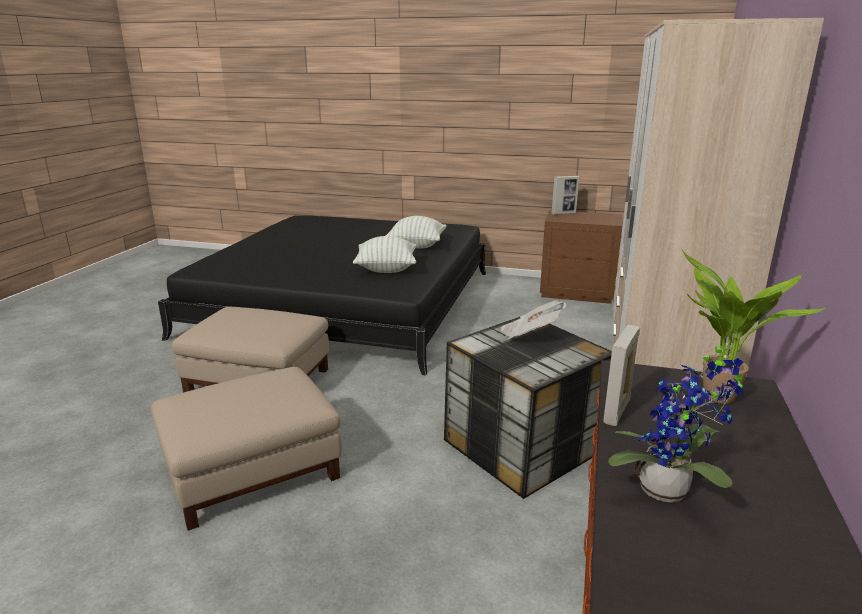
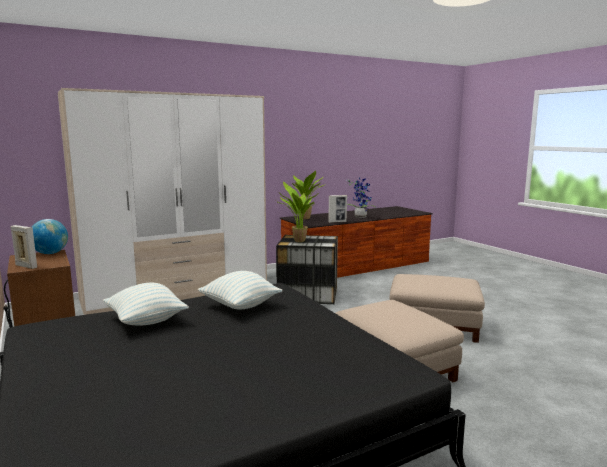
camera: 135 degrees left, 10 degrees down
newspaper [500,300,567,339] -> potted plant [276,182,319,242]
none -> globe [32,219,68,254]

